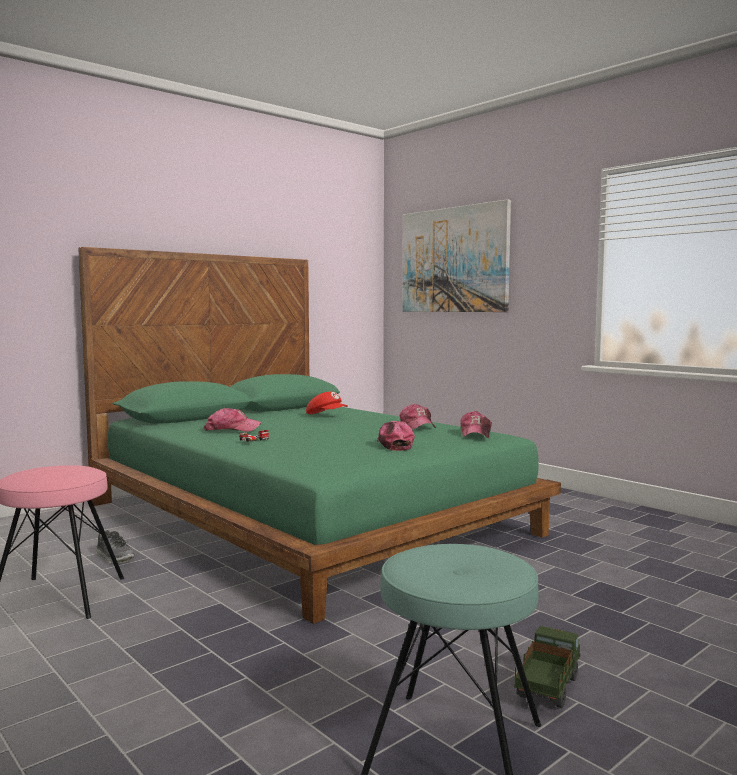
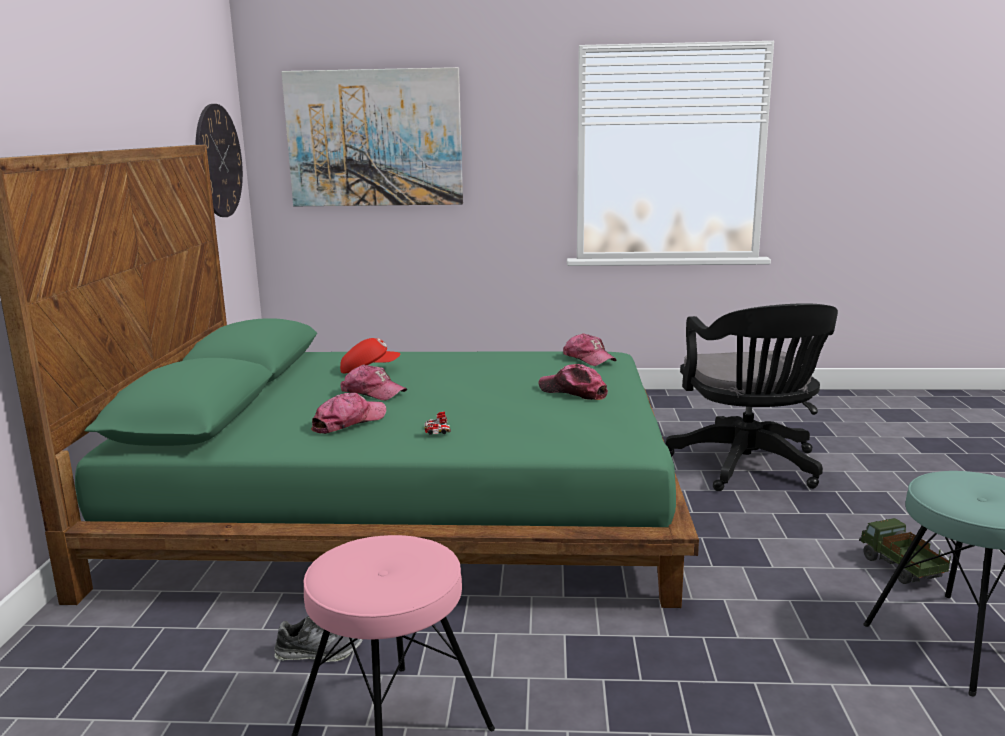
camera: 45 degrees left, 10 degrees up
cap [400,404,436,429] -> cap moved to [340,365,407,400]
none -> wall clock [195,104,243,217]
none -> black office chair [665,303,838,491]

